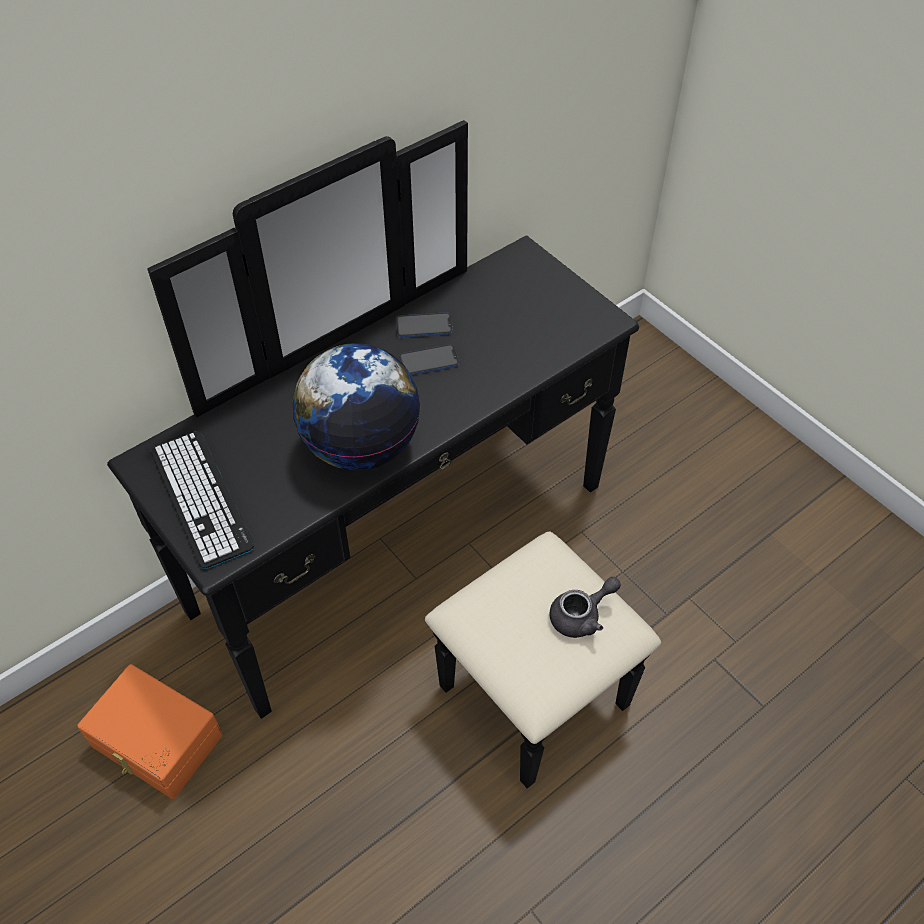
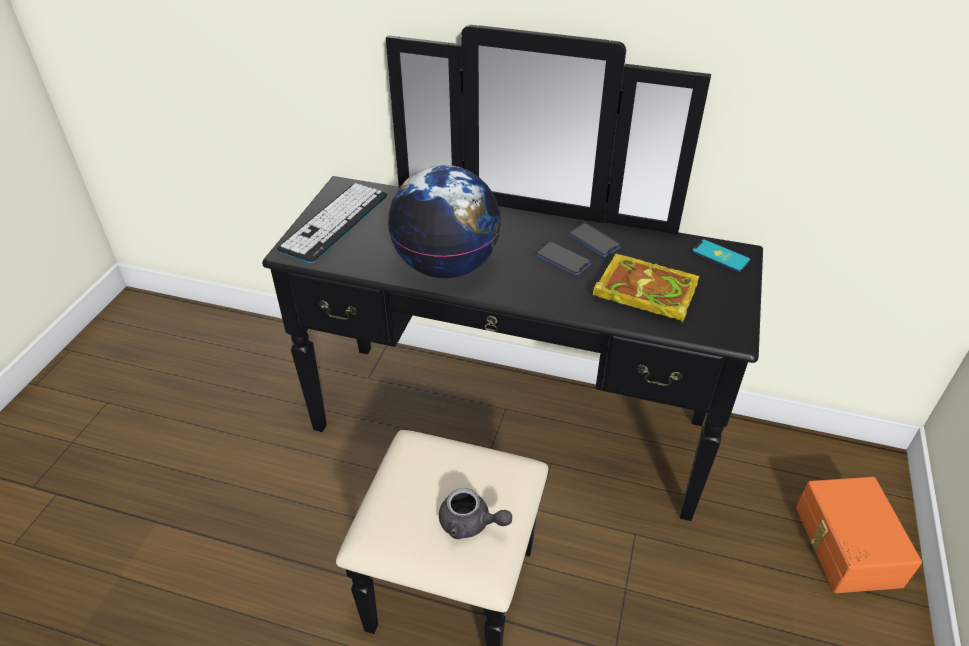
camera: 55 degrees right, 10 degrees down
orange storage box [77,664,223,799] -> orange storage box moved to [796,477,922,593]
none -> book [593,254,699,323]
none -> phone [692,239,750,272]

